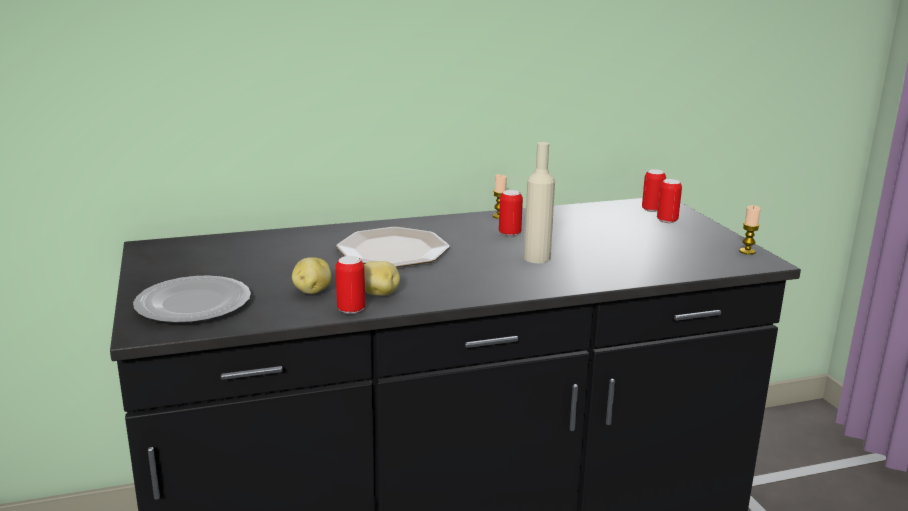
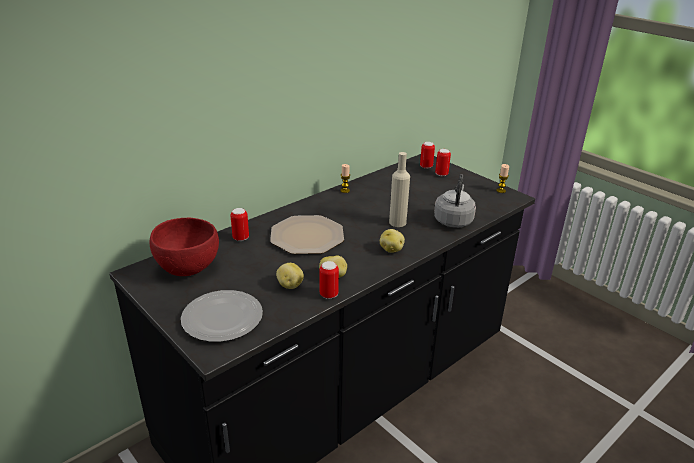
camera: 25 degrees left, 10 degrees up
can [499,190,523,237] -> can moved to [231,208,249,241]
none -> red bowl [150,218,219,276]
none -> potato [380,229,405,253]
none -> grey kettle [434,174,476,228]

